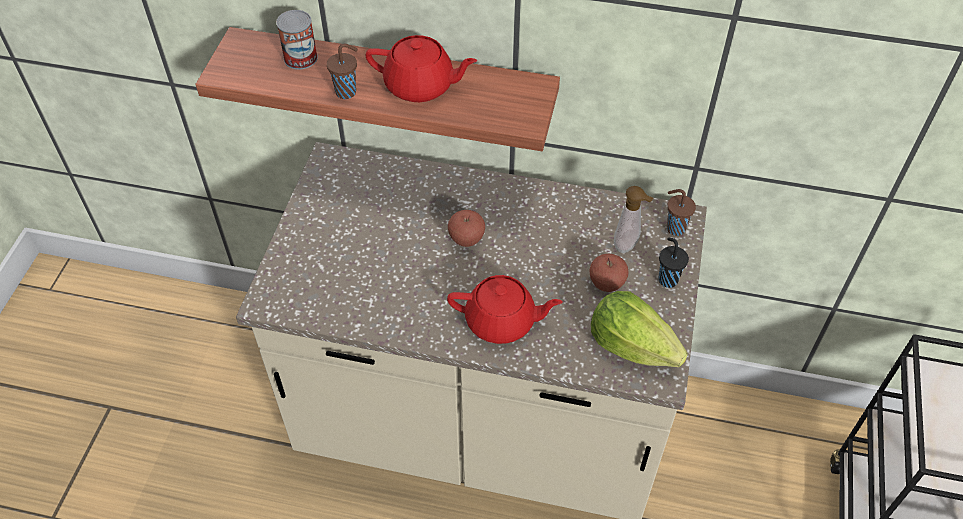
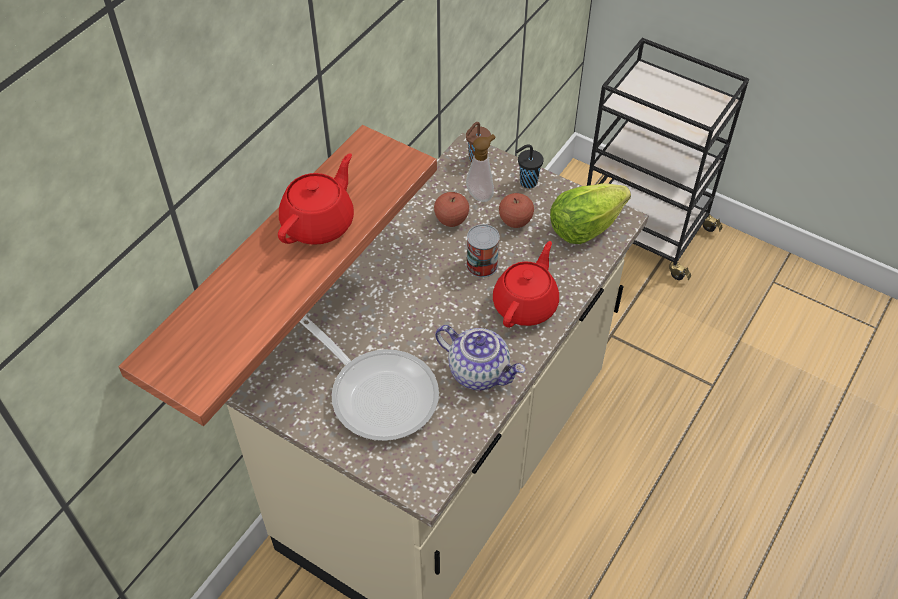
camera: 70 degrees left, 0 degrees up
can [276,10,318,70] -> can moved to [466,224,500,278]
brown cup [327,44,358,99] -> none
apple [448,210,485,247] -> apple moved to [434,192,469,227]
none -> frying pan [299,316,439,441]
none -> teapot [435,325,525,390]

